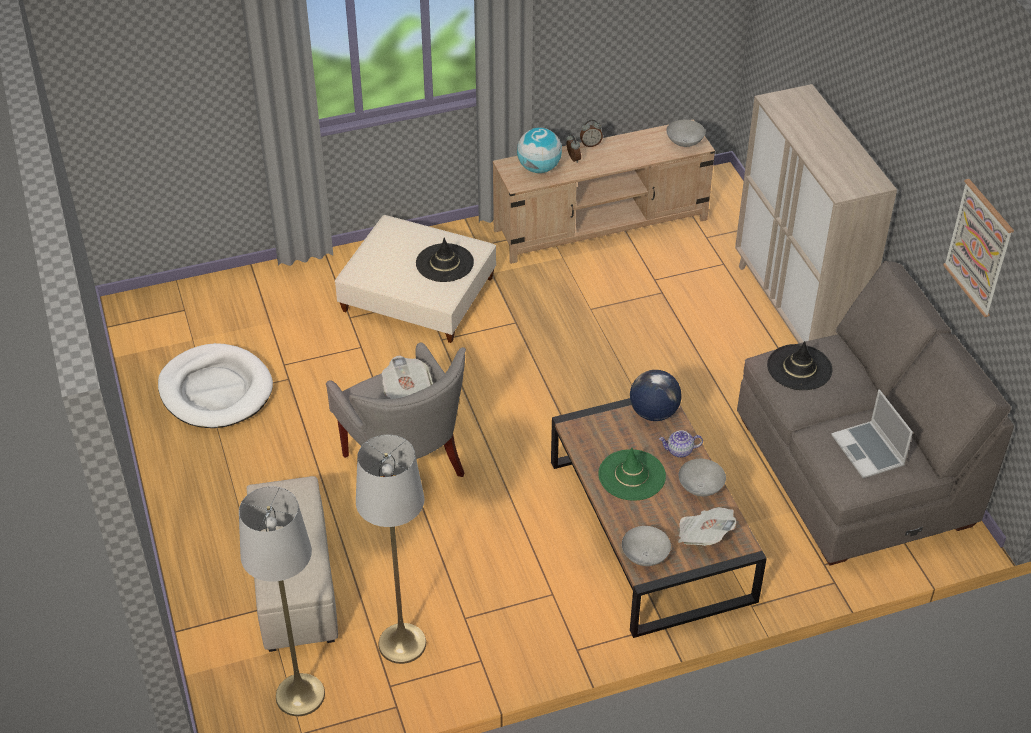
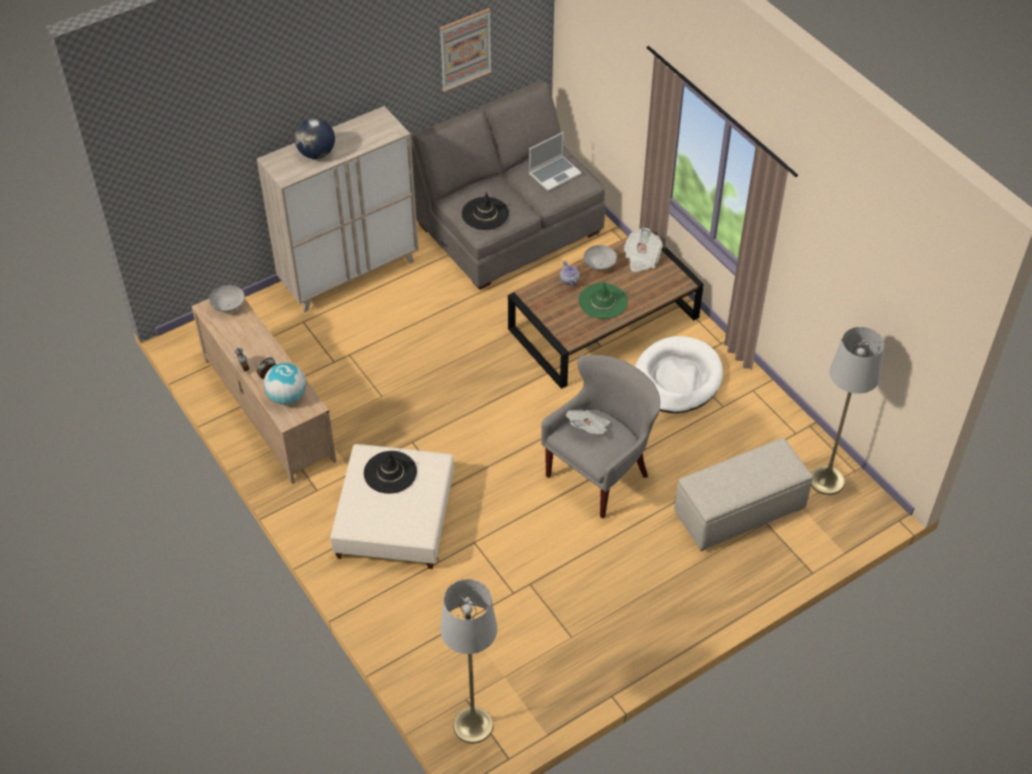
camera: 105 degrees left, 5 degrees up
white dog bed [158,343,273,428] -> white dog bed moved to [635,336,723,413]
grey floor lamp [356,435,426,664] -> grey floor lamp moved to [440,579,497,744]
grey bowl [622,526,671,566] -> none
globe [630,370,682,421] -> globe moved to [295,118,335,159]

